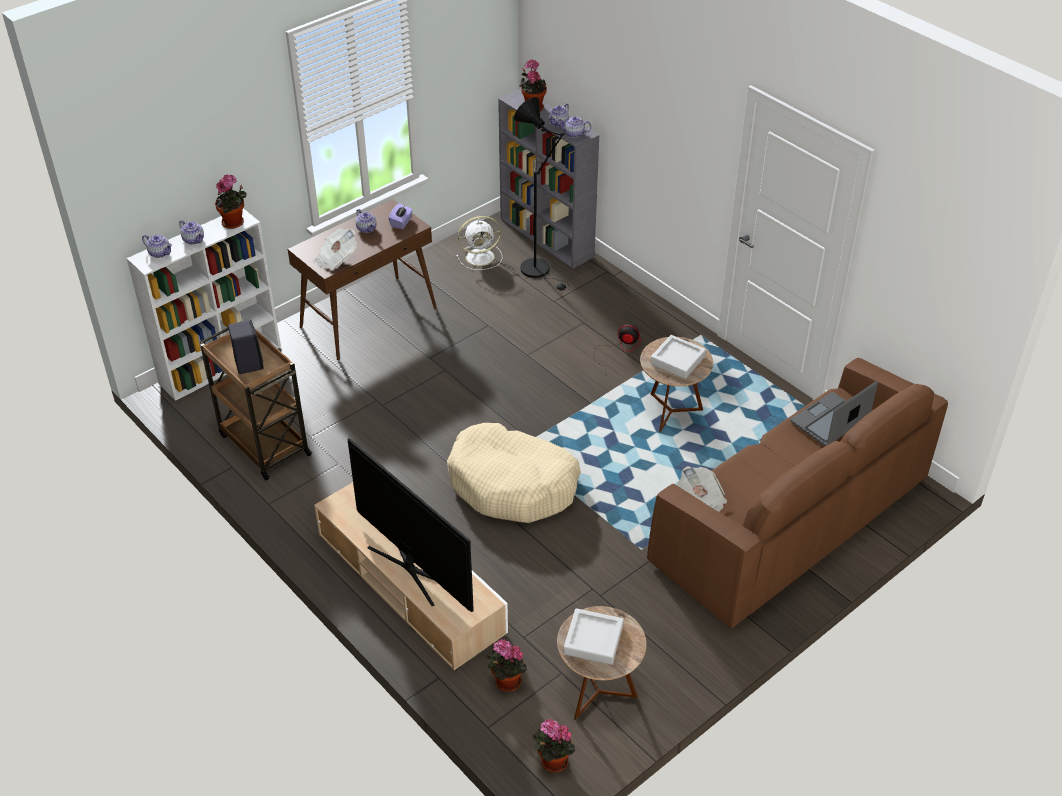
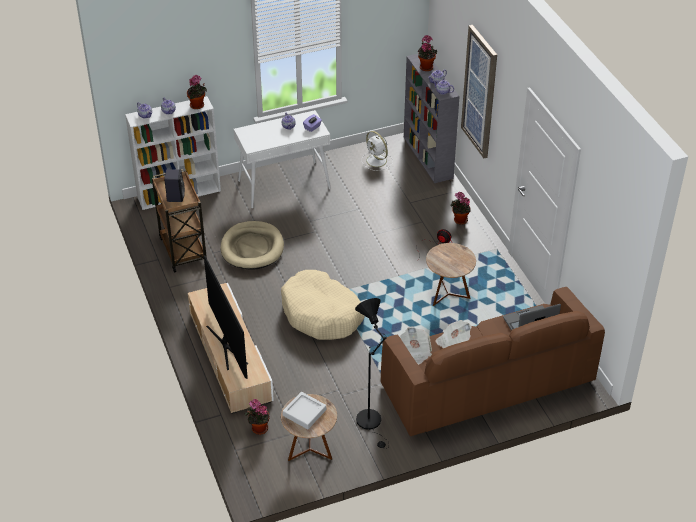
camera: 20 degrees right, 0 degrees up
brown console table [288,199,437,360] -> white console table [234,110,331,208]
newspaper [313,228,357,270] -> newspaper moved to [436,320,472,348]
white fan [456,216,502,270] -> white fan turned 45 degrees clockwise [362,131,393,171]
black floor lamp [514,97,570,290] -> black floor lamp moved to [355,298,389,449]
potted plant [532,719,575,773] -> potted plant moved to [451,192,471,225]
grey tray [650,335,706,379] -> none
none -> beige dog bed [221,221,284,270]
none -> picture [461,25,497,158]

